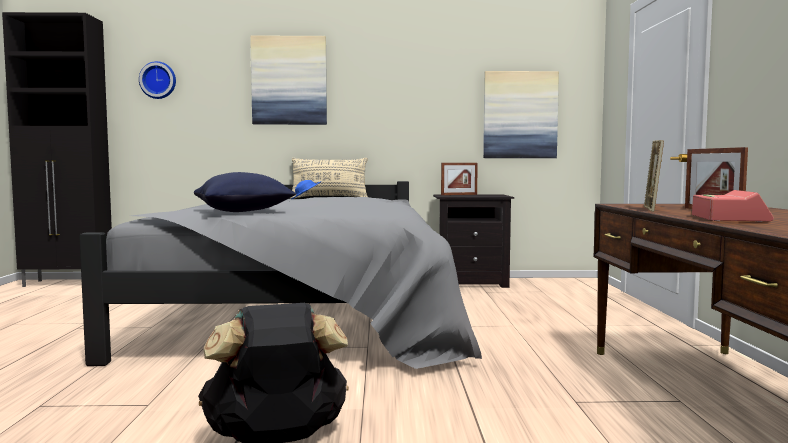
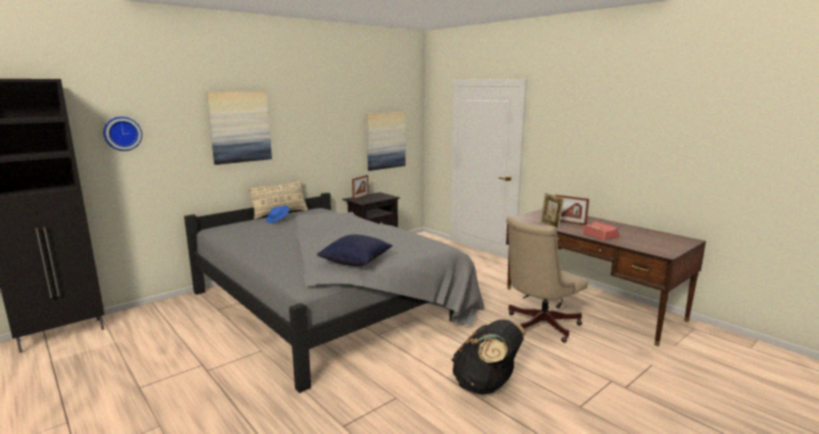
camera: 40 degrees left, 10 degrees up
none -> beige office chair [506,216,588,343]

